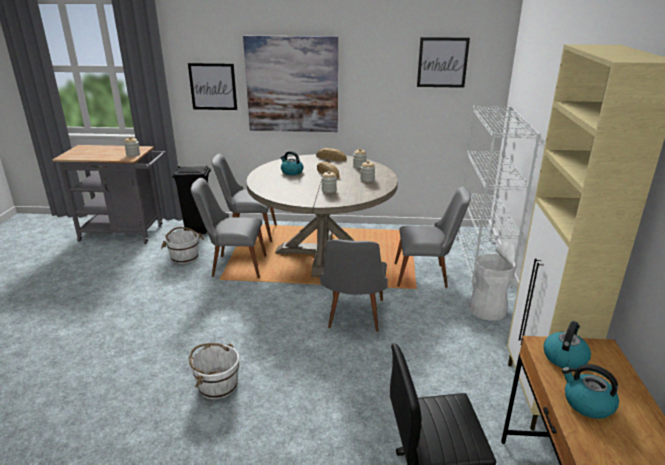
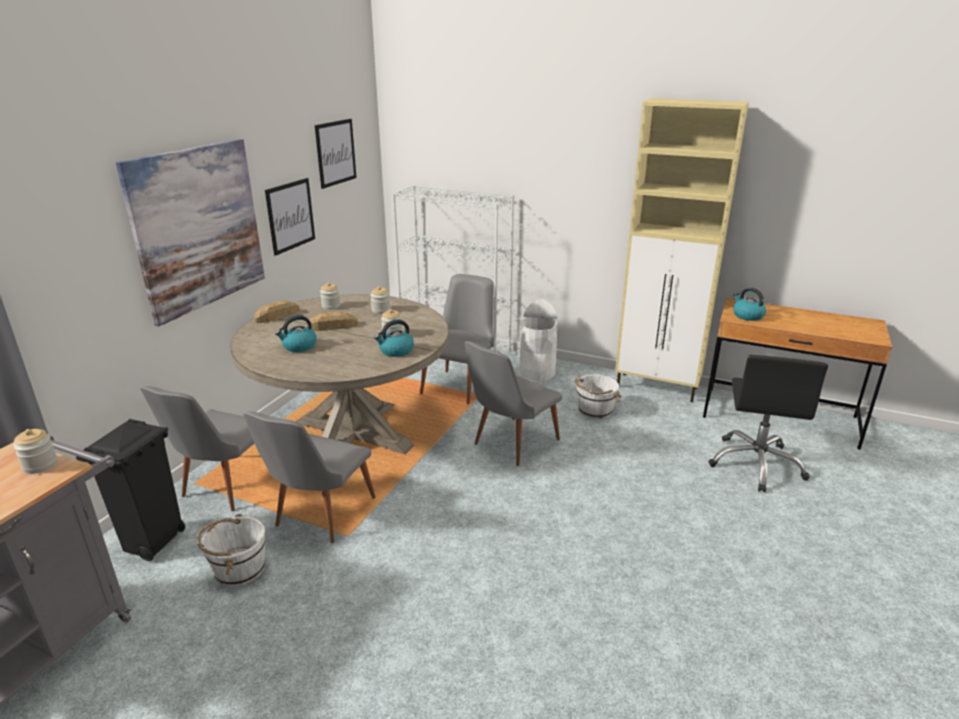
camera: 70 degrees left, 0 degrees up
picture [188,63,237,110] -> picture moved to [265,178,315,256]
white bucket [189,343,239,399] -> white bucket moved to [574,375,621,419]
grey chair [320,239,388,332] -> grey chair turned 105 degrees clockwise [465,341,562,466]
kettle [562,364,619,419] -> kettle moved to [374,319,414,357]

